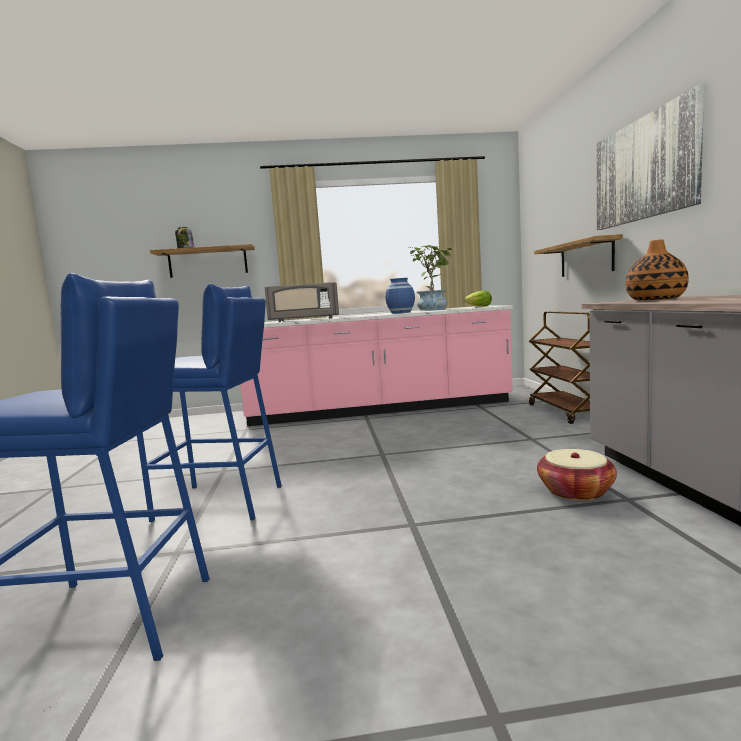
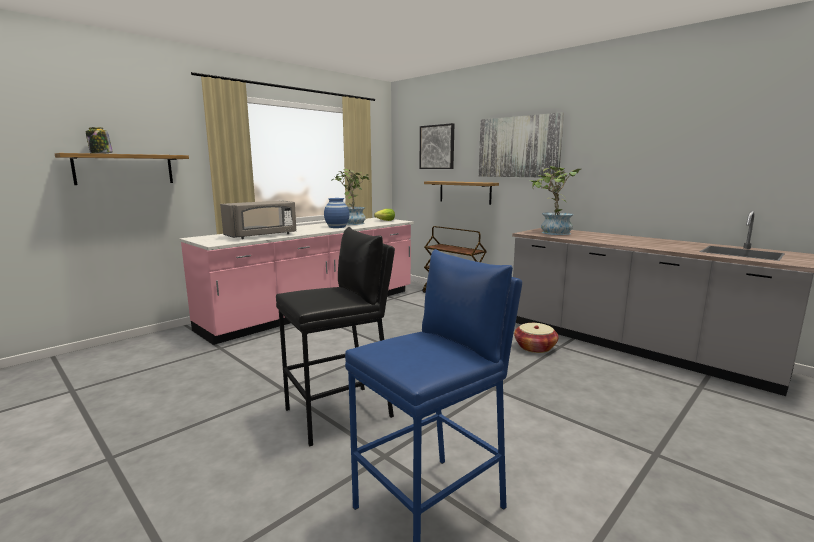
camera: 40 degrees left, 5 degrees up
blue stool [137,284,282,522] -> black stool [276,227,395,447]
vase [625,239,689,300] -> potted plant [529,166,581,235]
none -> picture [420,123,454,169]

